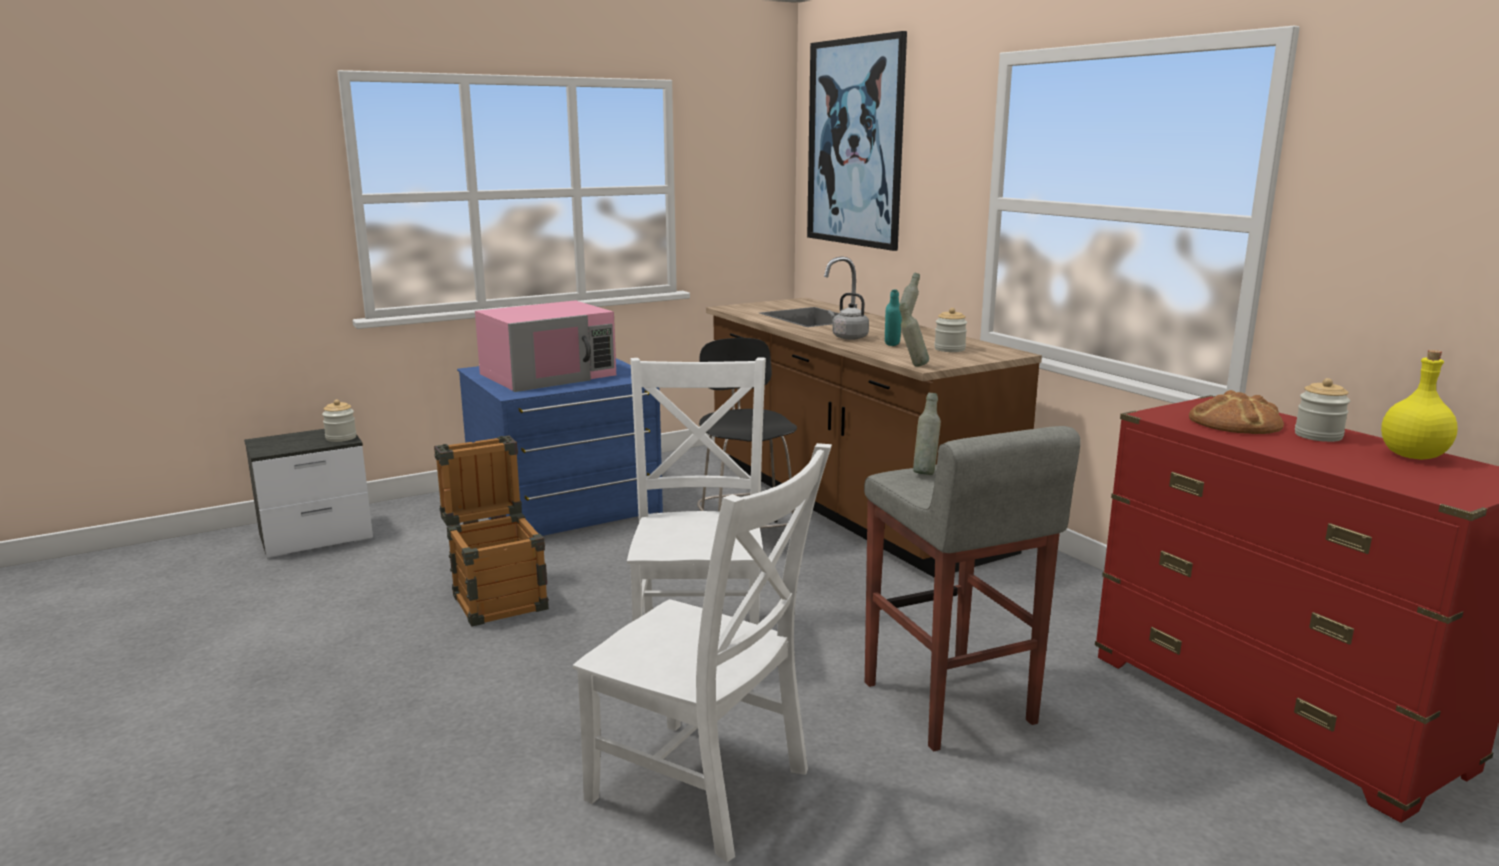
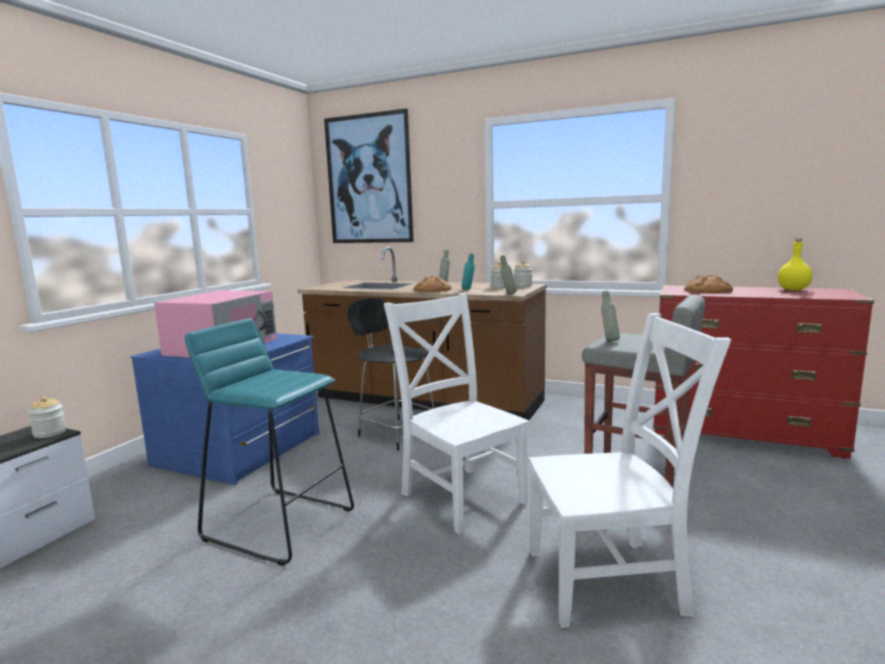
camera: 35 degrees left, 5 degrees down
crate [434,435,549,627] -> turquoise stool [185,319,354,566]
grey kettle [828,293,869,340] -> bread [414,276,452,292]
jar [1295,378,1350,442] -> jar moved to [514,261,532,287]

